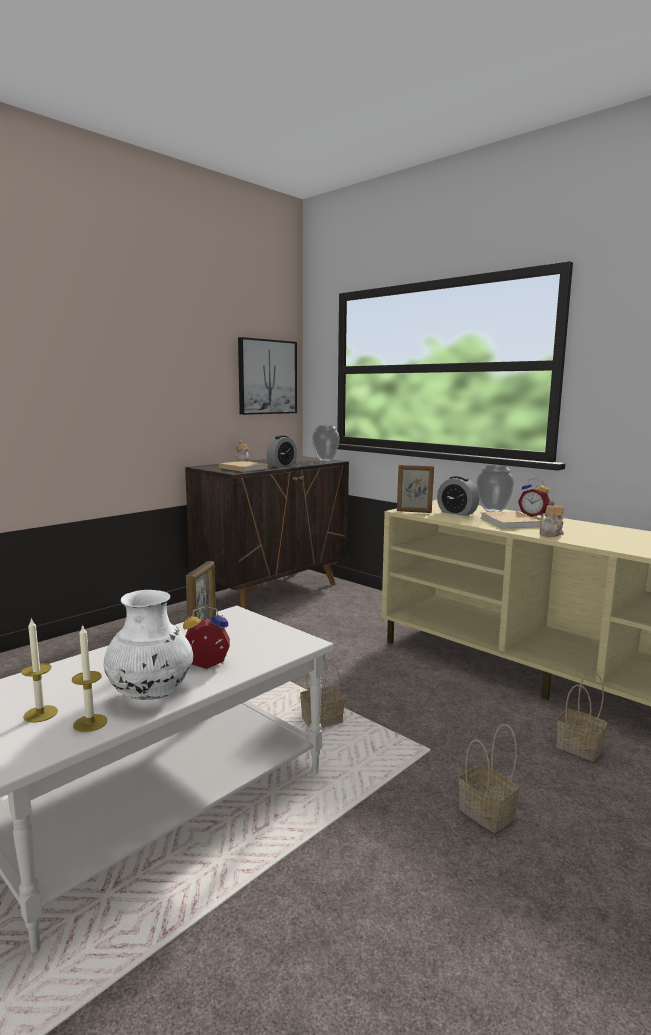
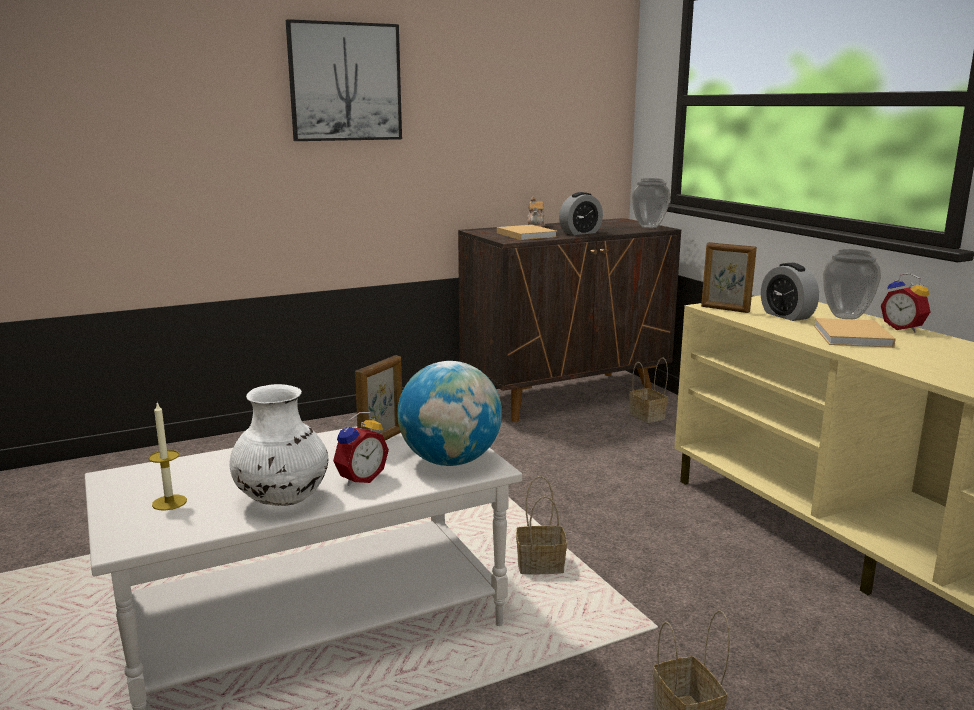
camera: 20 degrees right, 5 degrees up
candle [72,624,107,732] -> none
alarm clock [183,606,230,669] -> alarm clock turned 120 degrees clockwise [333,412,389,486]
picture [238,337,297,415] -> picture moved to [286,19,402,141]
teapot [540,500,564,537] -> none
basket [556,671,608,761] -> basket moved to [629,358,668,423]
none -> globe [397,361,502,466]

